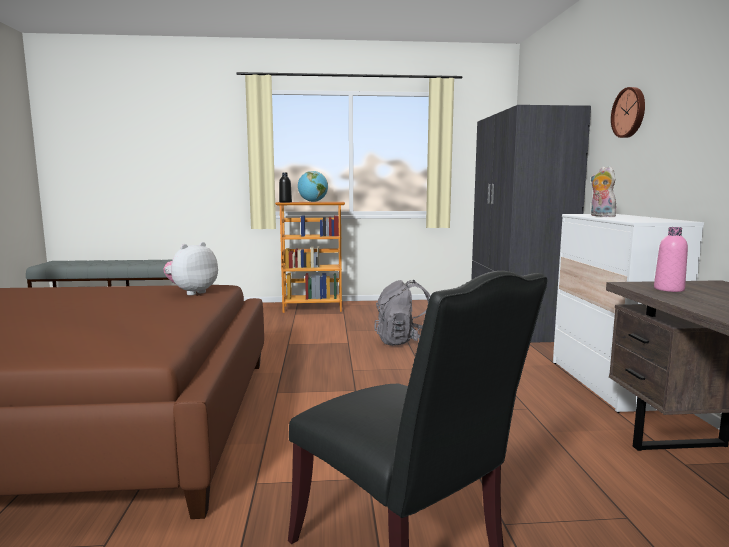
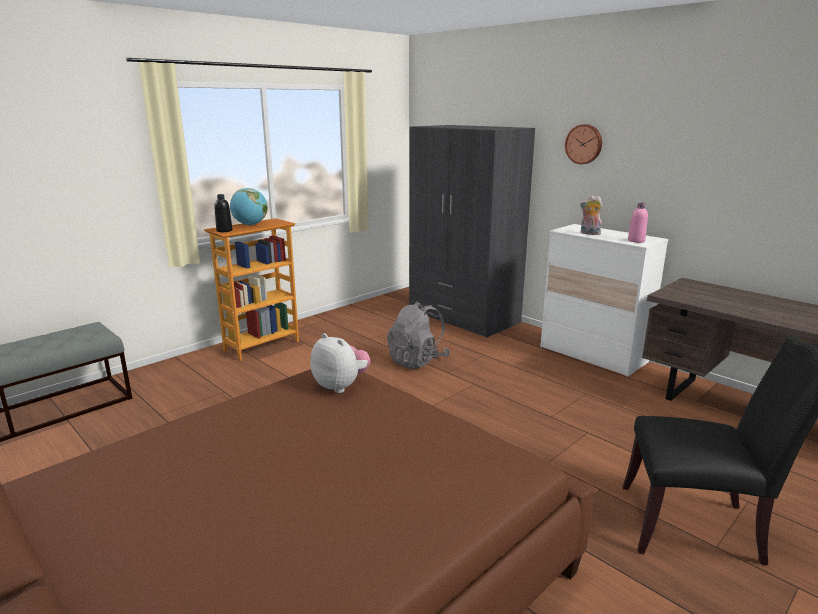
camera: 40 degrees left, 10 degrees up
plush toy [163,242,218,295] -> plush toy turned 135 degrees clockwise [311,333,370,393]
pink bottle [654,227,688,292] -> pink bottle moved to [628,203,648,243]

